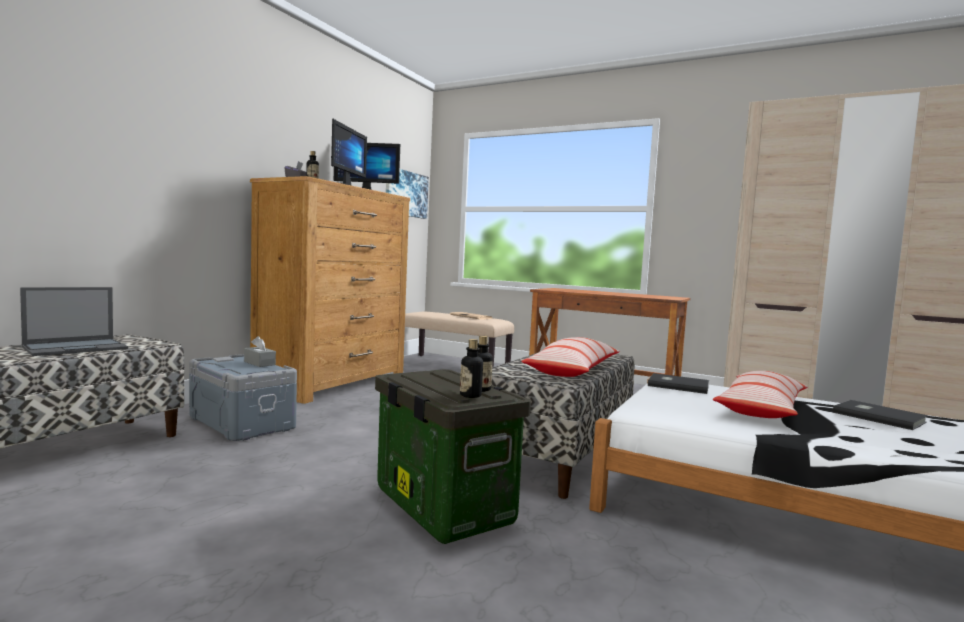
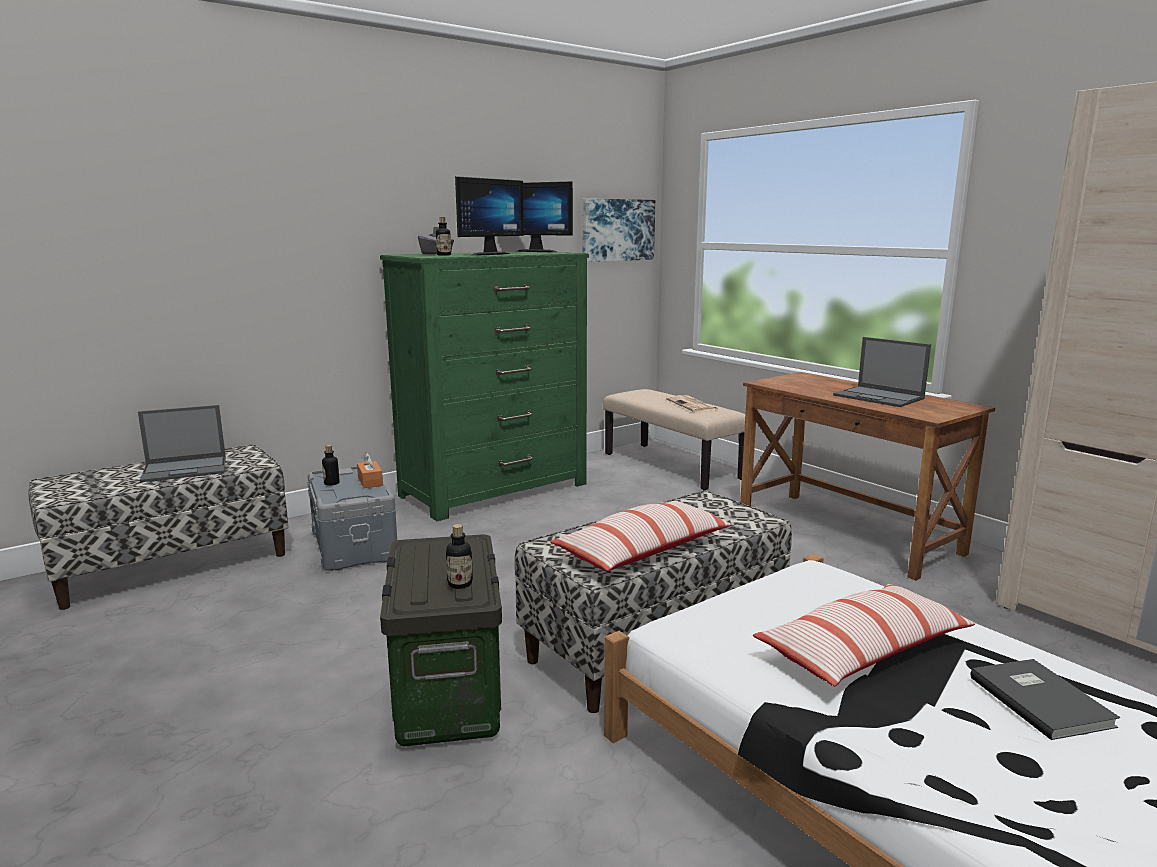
camera: 25 degrees right, 10 degrees up
grey tissue box [244,336,276,367] -> orange tissue box [357,452,383,488]
brown dresser [250,176,410,404] -> green dresser [380,251,589,521]
bottle [460,339,483,398] -> bottle moved to [322,445,340,486]
grey book [648,373,709,394] -> none
none -> laptop [833,337,931,407]

